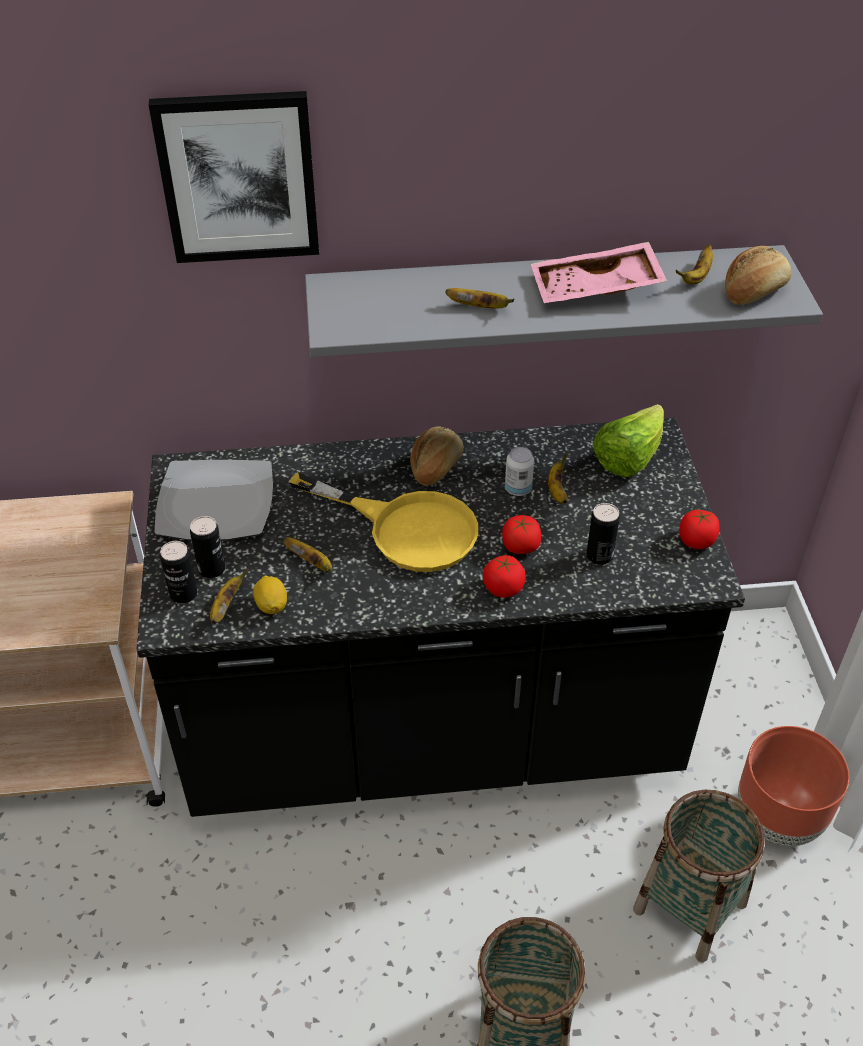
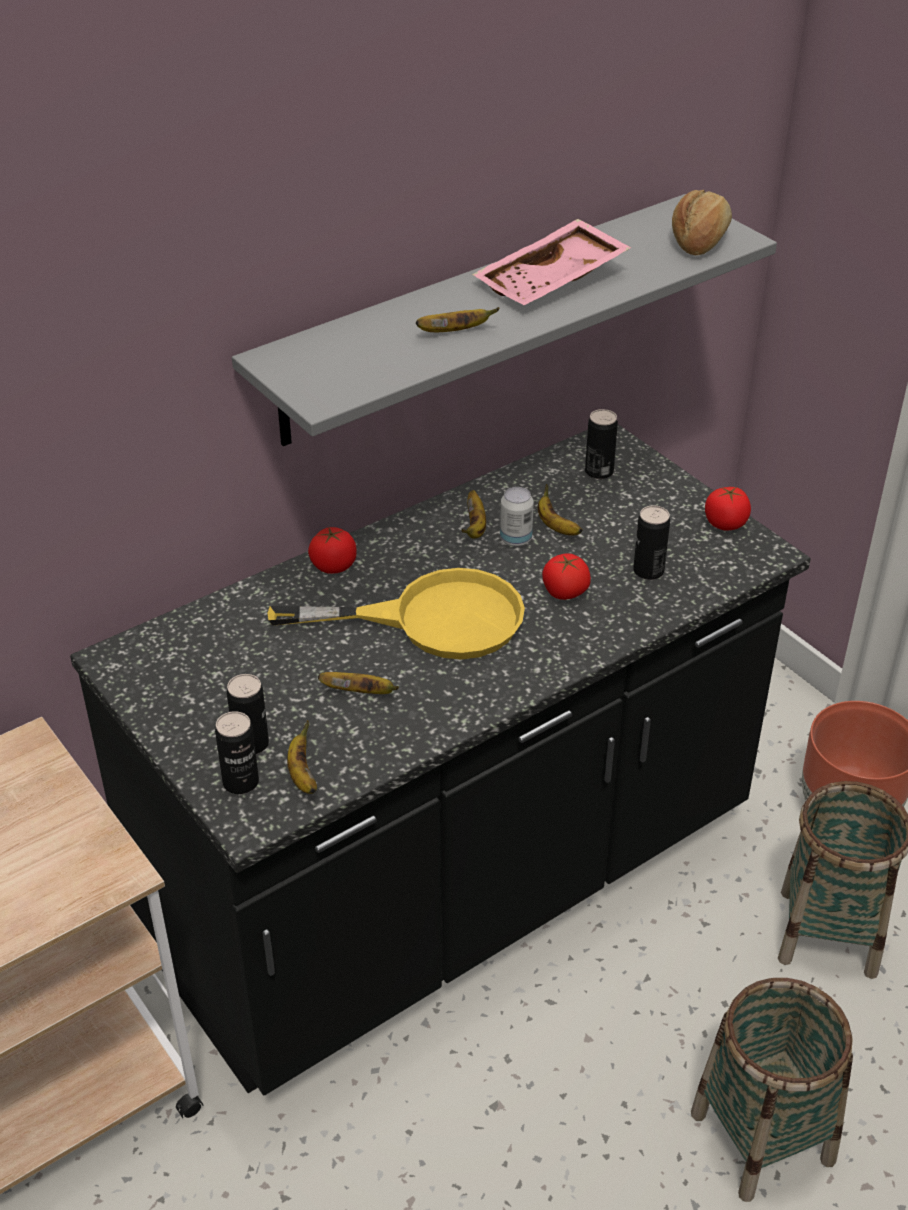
camera: 30 degrees left, 5 degrees down
picture [149,91,319,263] -> none
plate [155,460,273,540] -> none
lemon [253,575,287,614] -> none
bread [410,426,464,486] -> none
tomato [483,555,526,598] -> tomato moved to [308,527,357,574]
lettuce [593,404,664,477] -> can [585,409,618,479]
banana [676,245,713,285] -> banana moved to [462,490,486,539]

